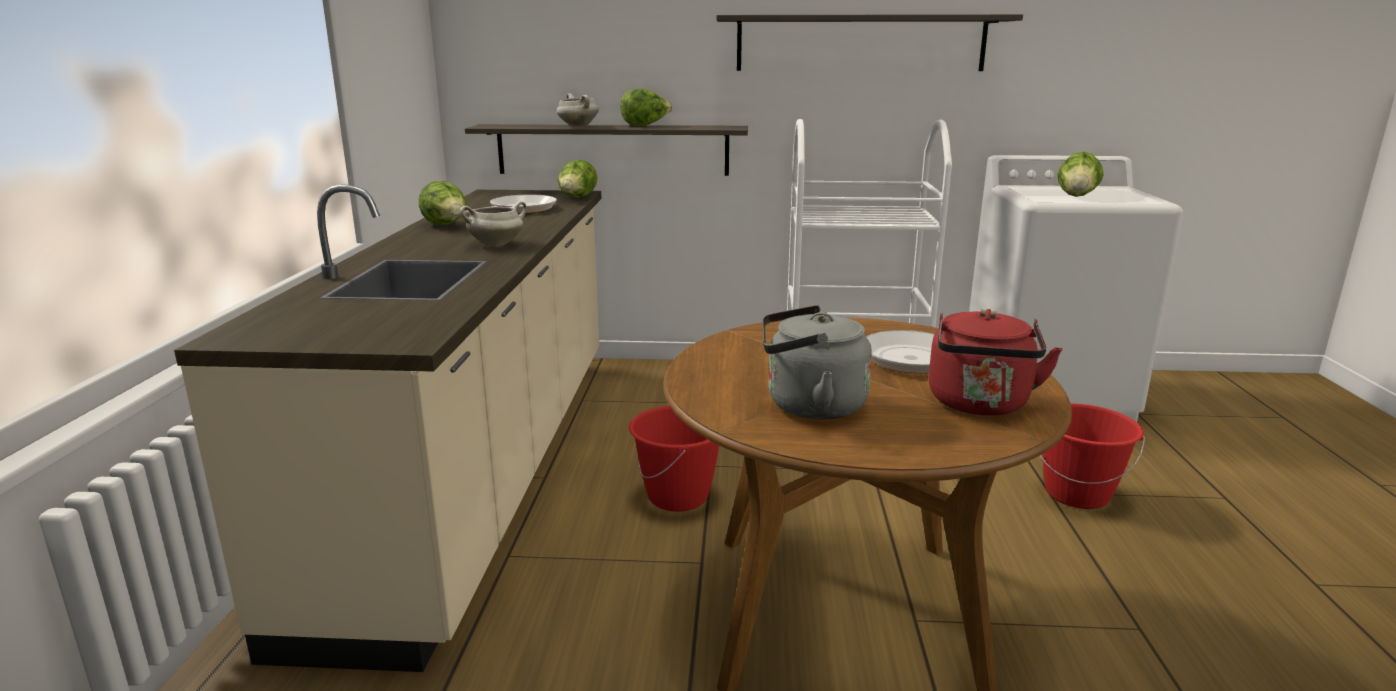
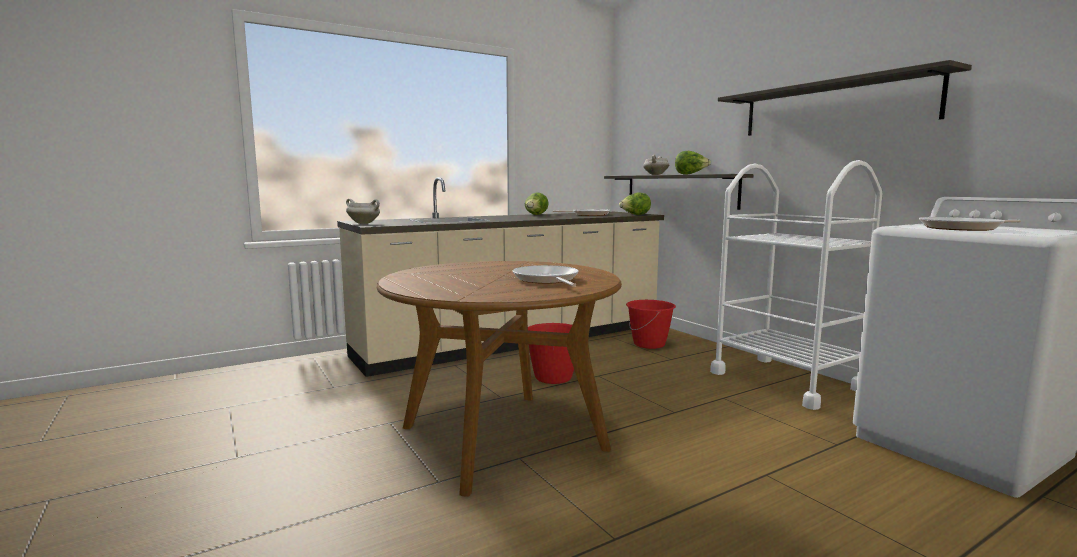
camera: 55 degrees right, 10 degrees down
white cooking pot [460,201,527,246] -> white cooking pot moved to [346,199,380,224]
grey kettle [762,305,872,419] -> none
red kettle [929,309,1062,415] -> none
red bucket [1040,403,1145,509] -> red bucket moved to [626,300,676,349]
lettuce [1057,152,1104,197] -> frying pan [919,217,1021,231]

